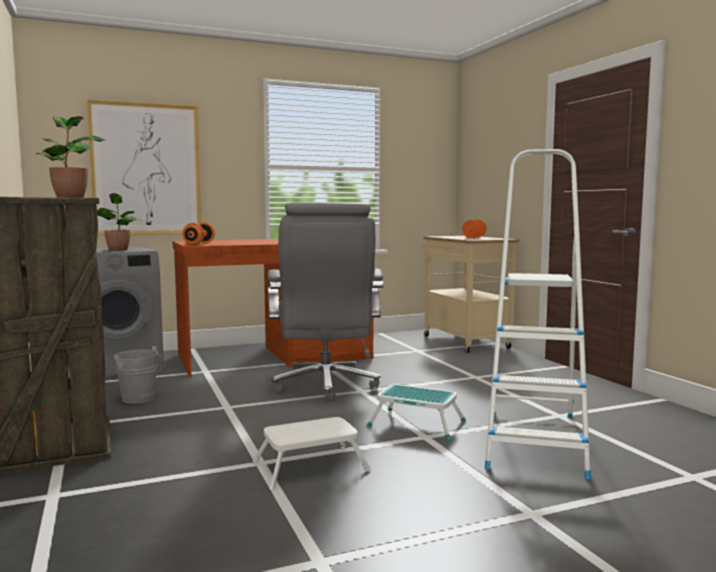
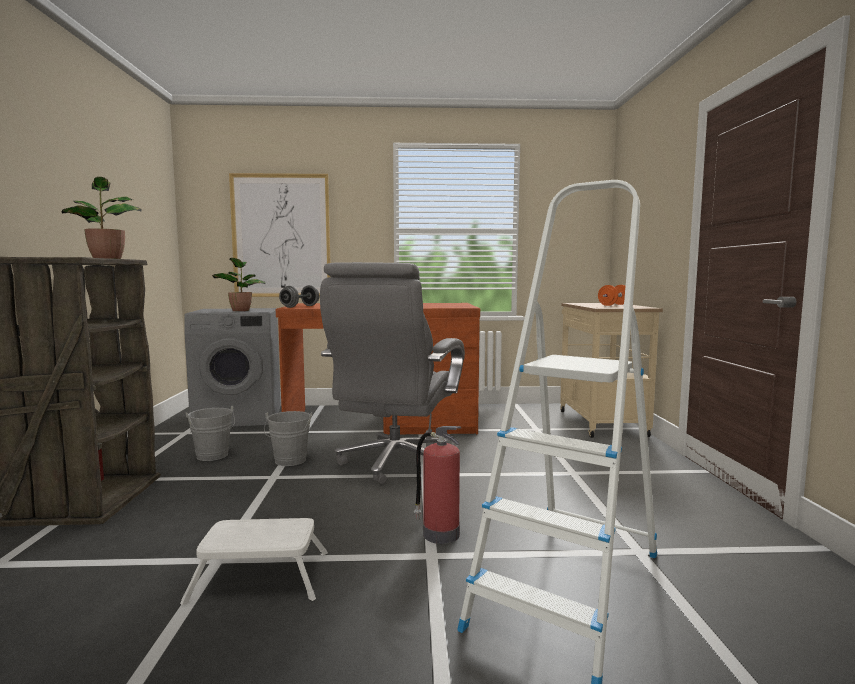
camera: 20 degrees right, 0 degrees up
orange dumbbell [182,222,215,245] -> grey dumbbell [279,285,319,308]
turquoise step ladder [366,384,466,441] -> fire extinguisher [414,426,461,544]
none -> grey bucket [264,411,312,466]

